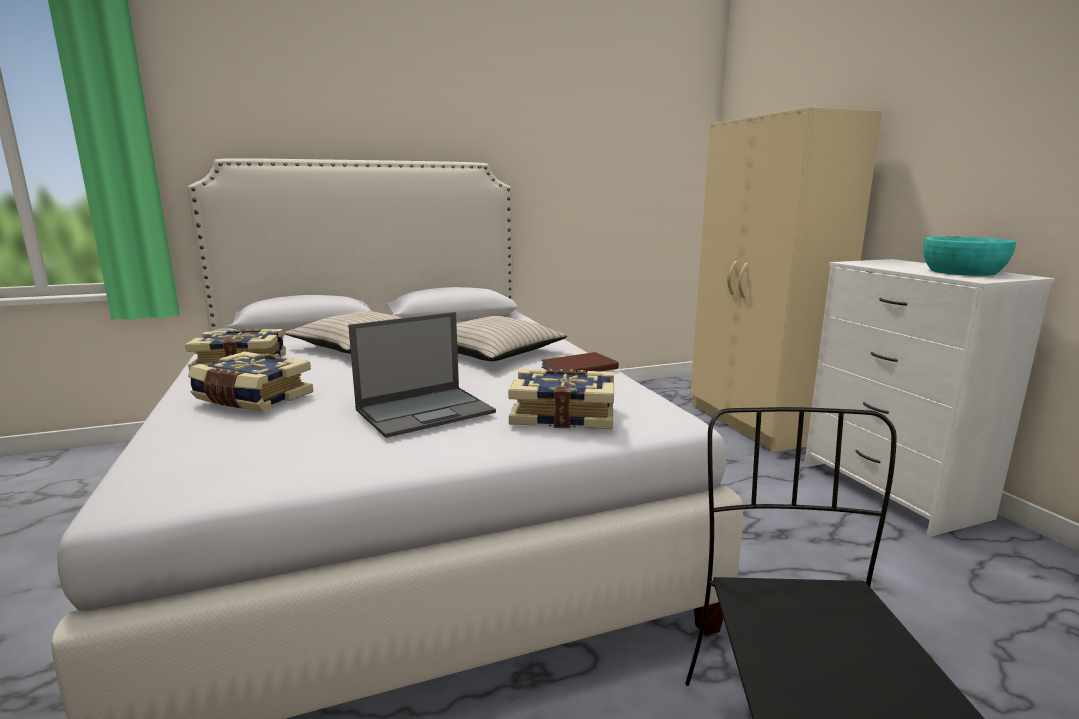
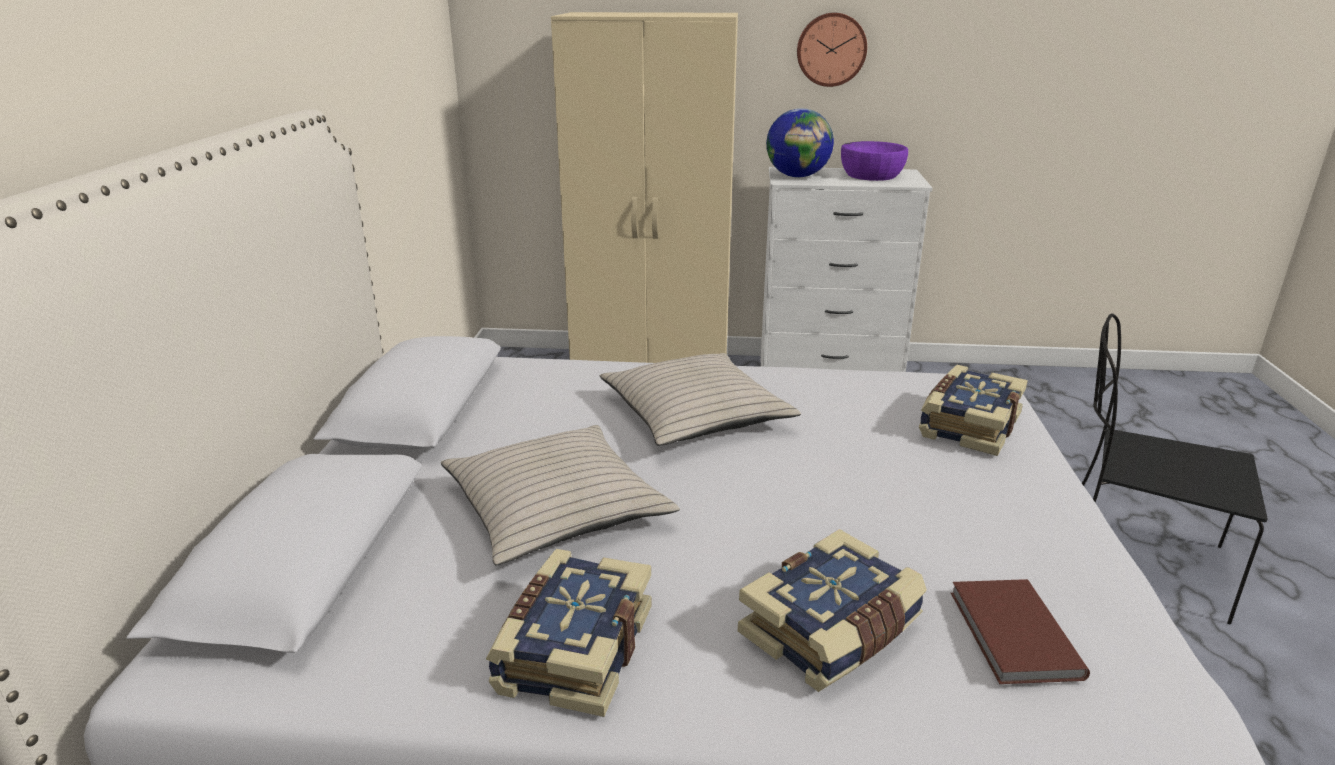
camera: 65 degrees left, 10 degrees up
laptop [348,312,496,438] -> none
brown book [541,352,619,373] -> brown book moved to [951,579,1090,684]
turquoise bowl [923,237,1016,276] -> purple bowl [841,141,908,181]
none -> globe [766,108,834,178]
none -> wall clock [797,13,867,87]

